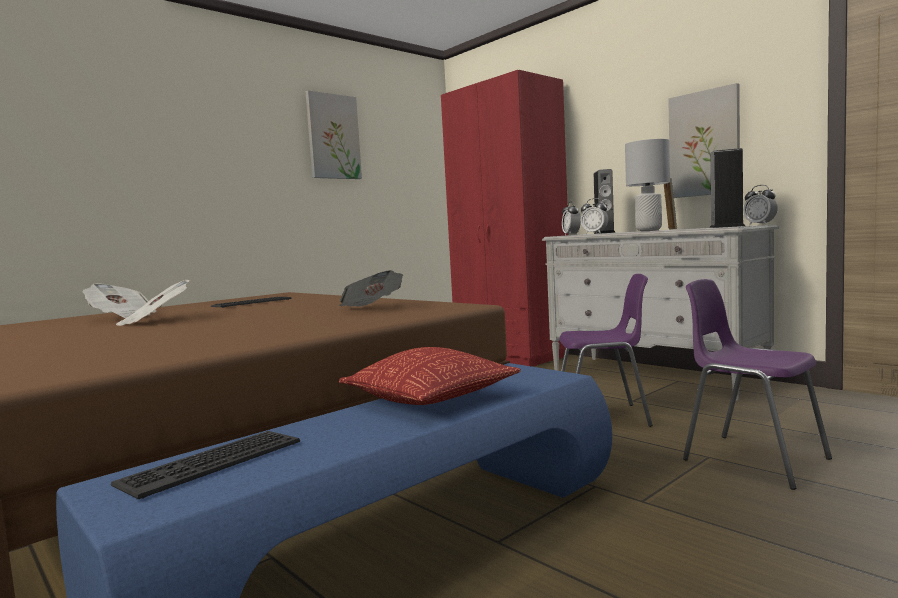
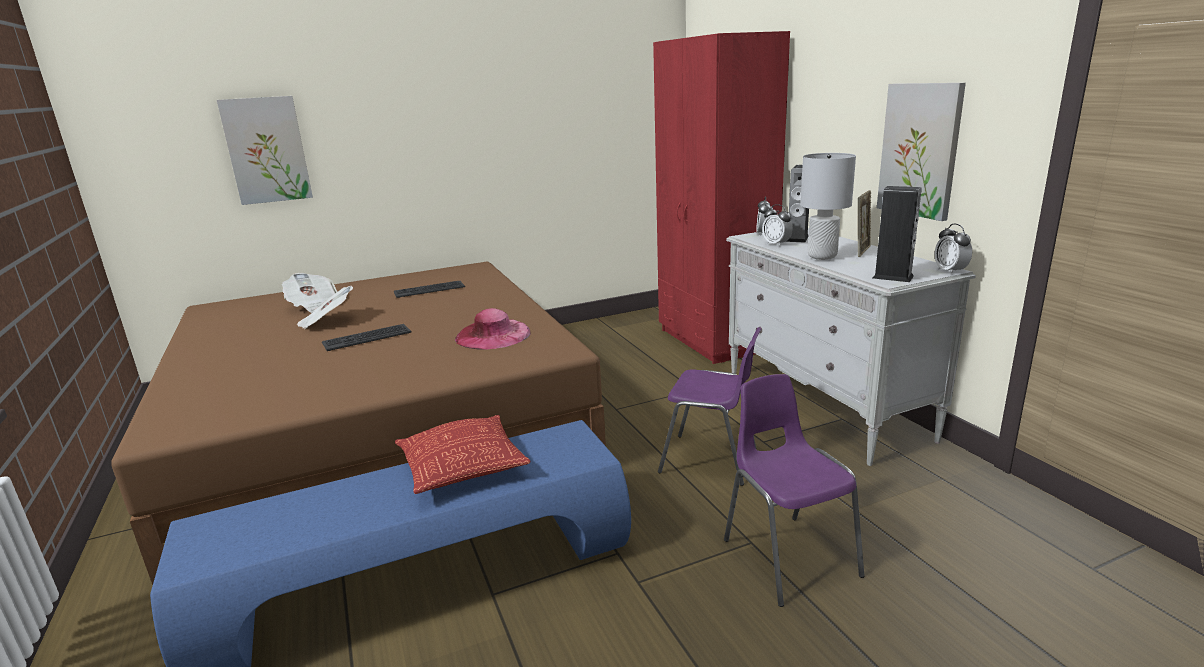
camera: 20 degrees right, 15 degrees up
keyboard [111,431,300,499] -> keyboard moved to [322,324,412,351]
picture [306,90,362,179] -> picture moved to [217,96,313,205]
newspaper [339,270,403,307] -> pink hat [455,308,531,350]

